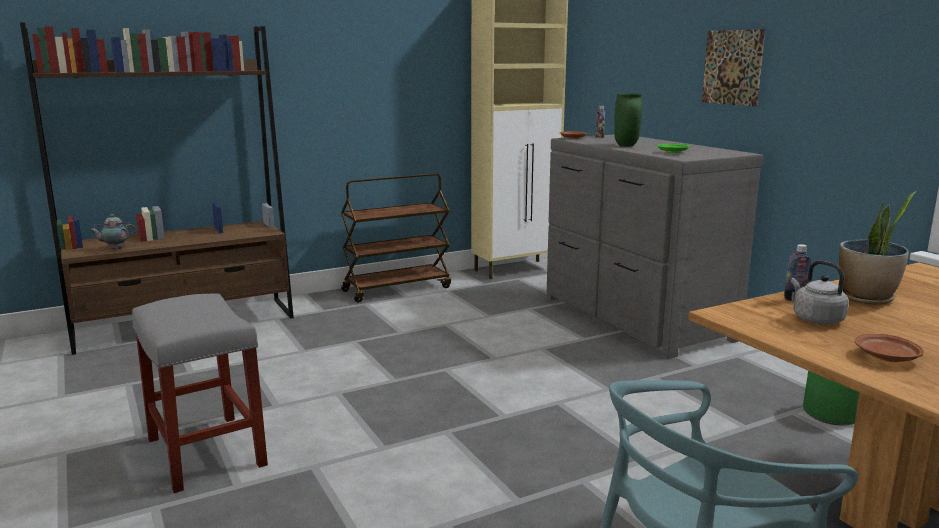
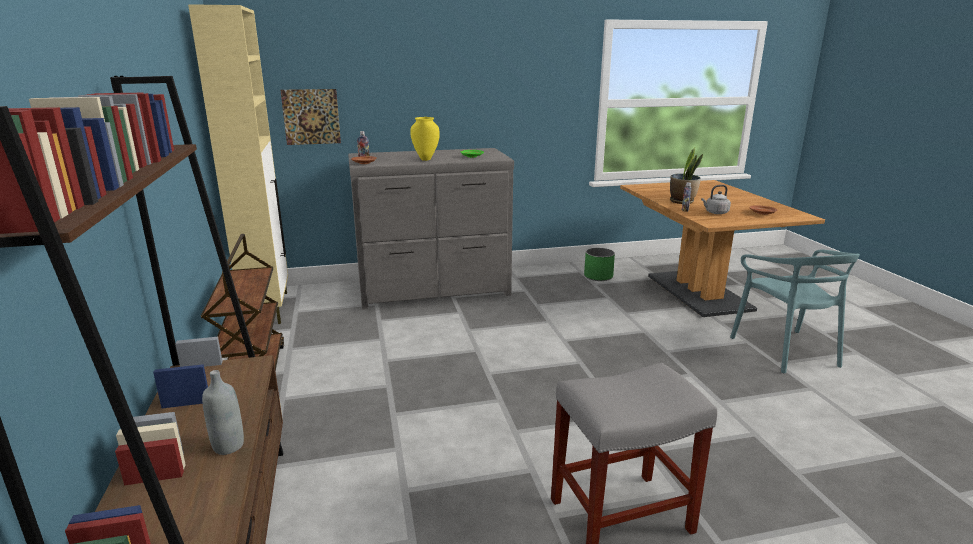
camera: 75 degrees left, 5 degrees up
teapot [89,214,136,250] -> none
green vase [615,93,642,147] -> yellow vase [410,117,440,161]
picture [702,29,765,107] -> picture moved to [280,89,341,145]
none -> grey bottle [202,370,244,455]

